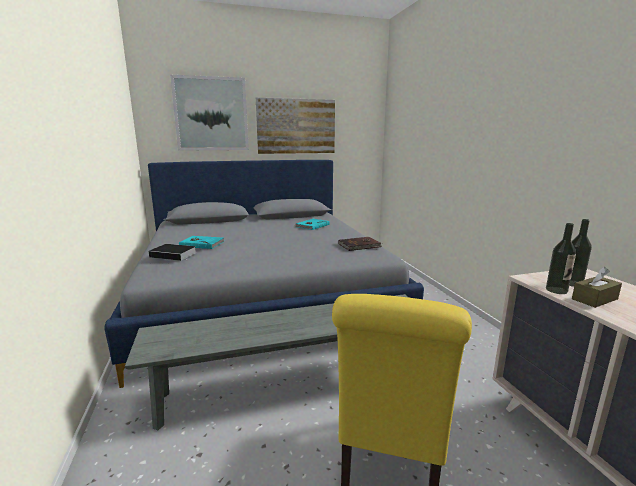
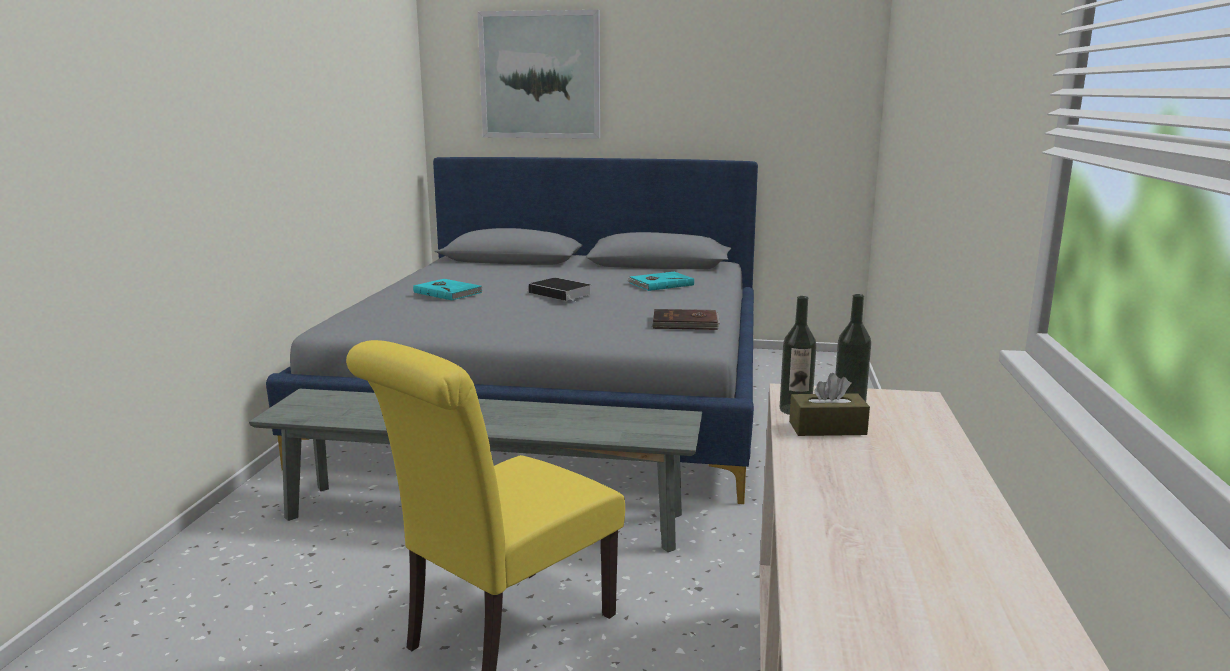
camera: 25 degrees right, 0 degrees up
book [149,244,196,261] -> book moved to [529,278,592,302]
picture [256,98,335,154] -> none

